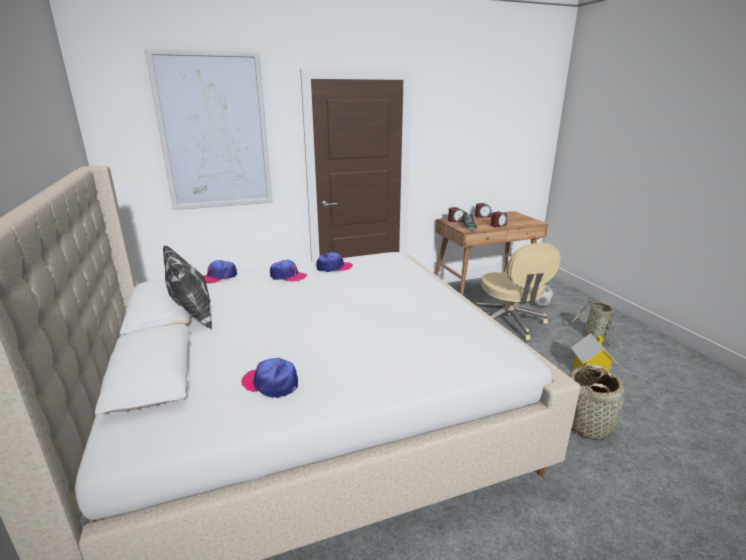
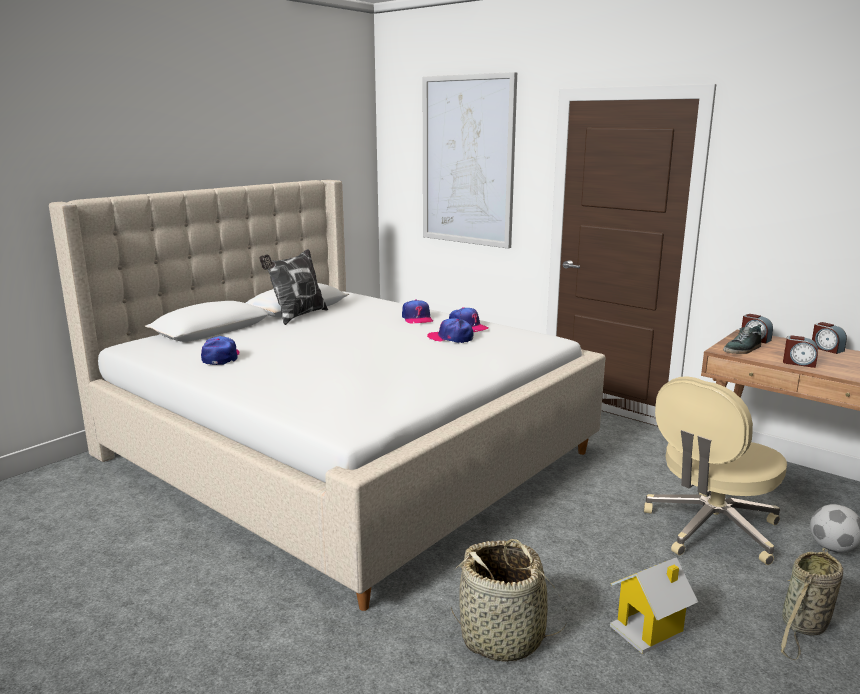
camera: 60 degrees right, 5 degrees down
cap [204,260,237,283] -> cap moved to [427,318,474,343]

